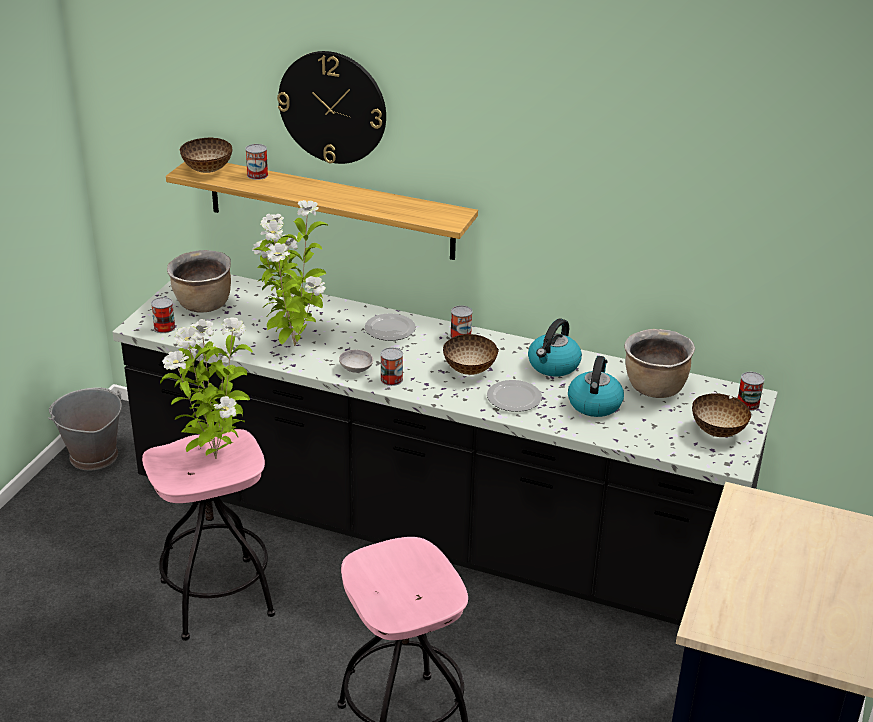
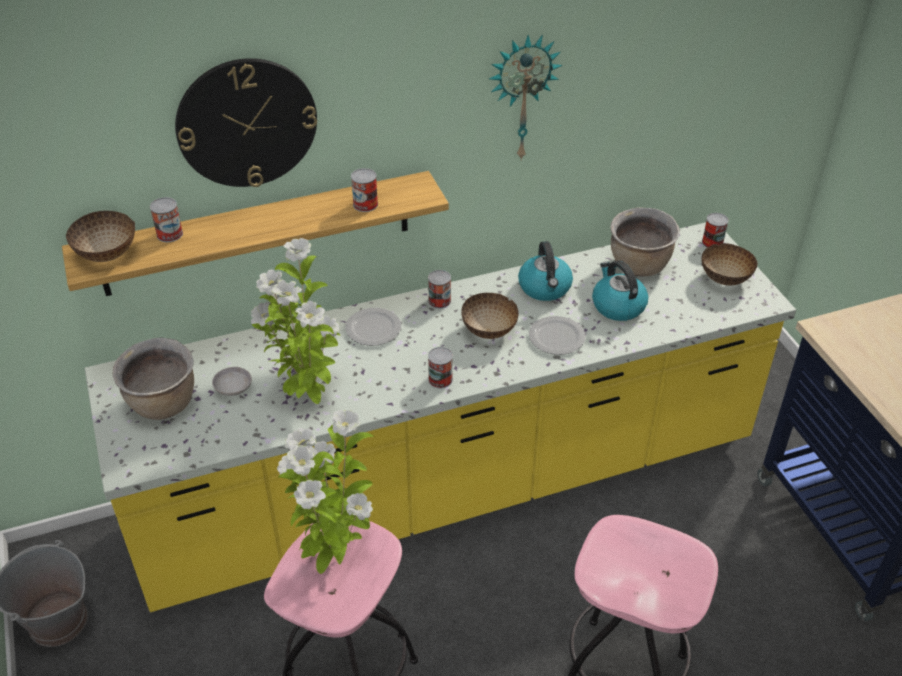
camera: 40 degrees left, 10 degrees up
black counter [113,274,778,625] -> yellow counter [85,222,796,612]
can [151,297,175,333] -> can moved to [351,168,378,212]
grey bowl [339,350,373,373] -> grey bowl moved to [212,367,252,396]
none -> wall clock [489,34,563,160]

